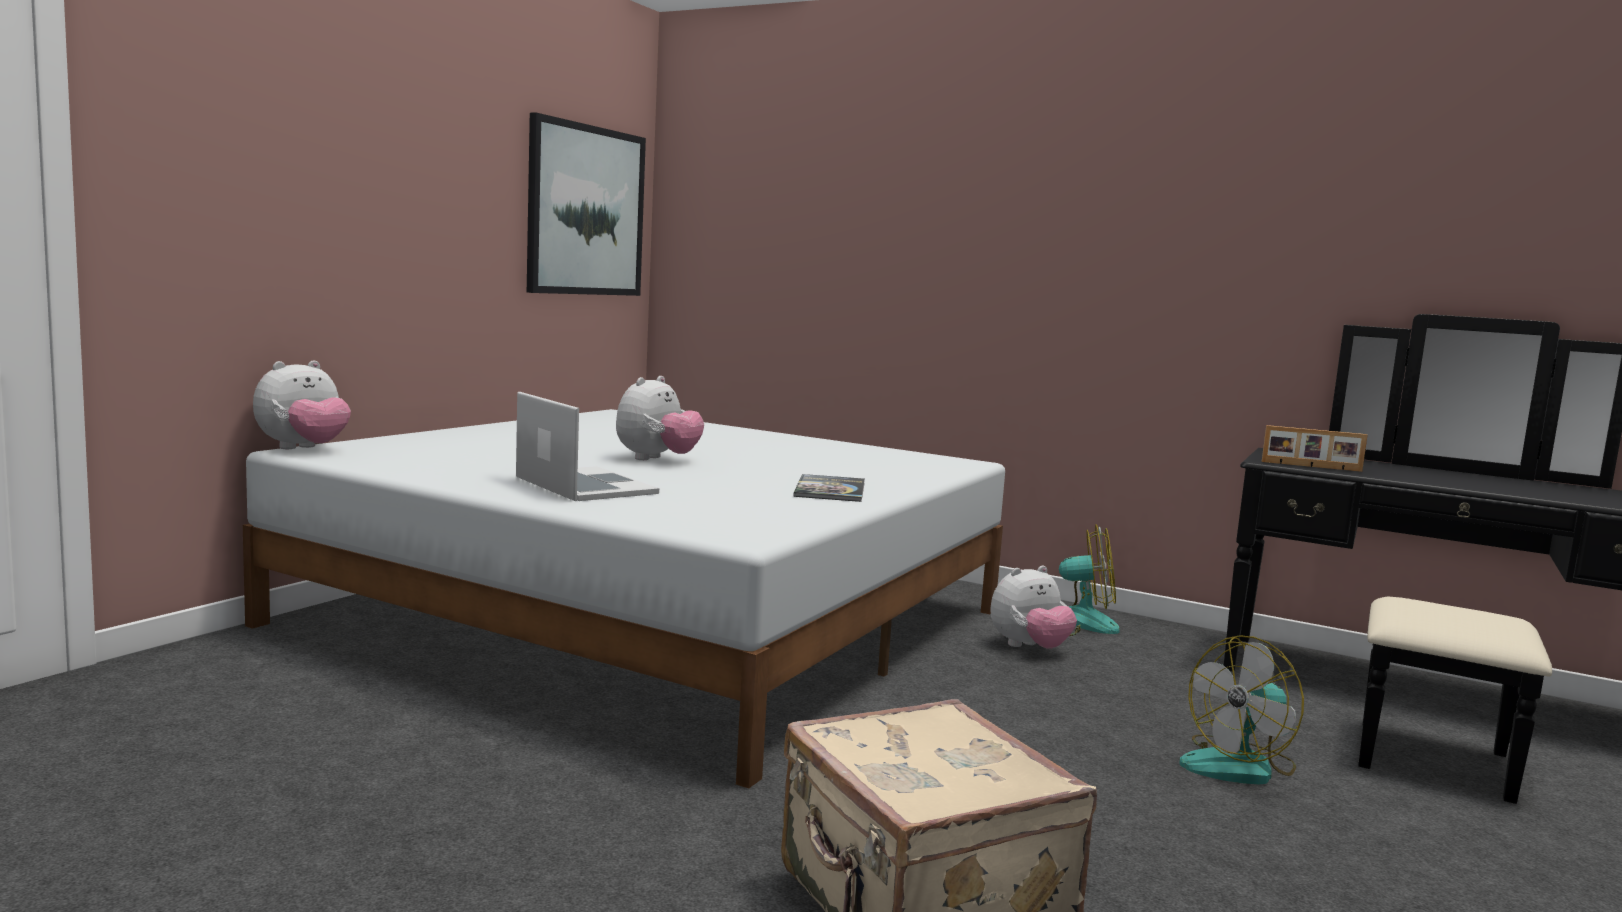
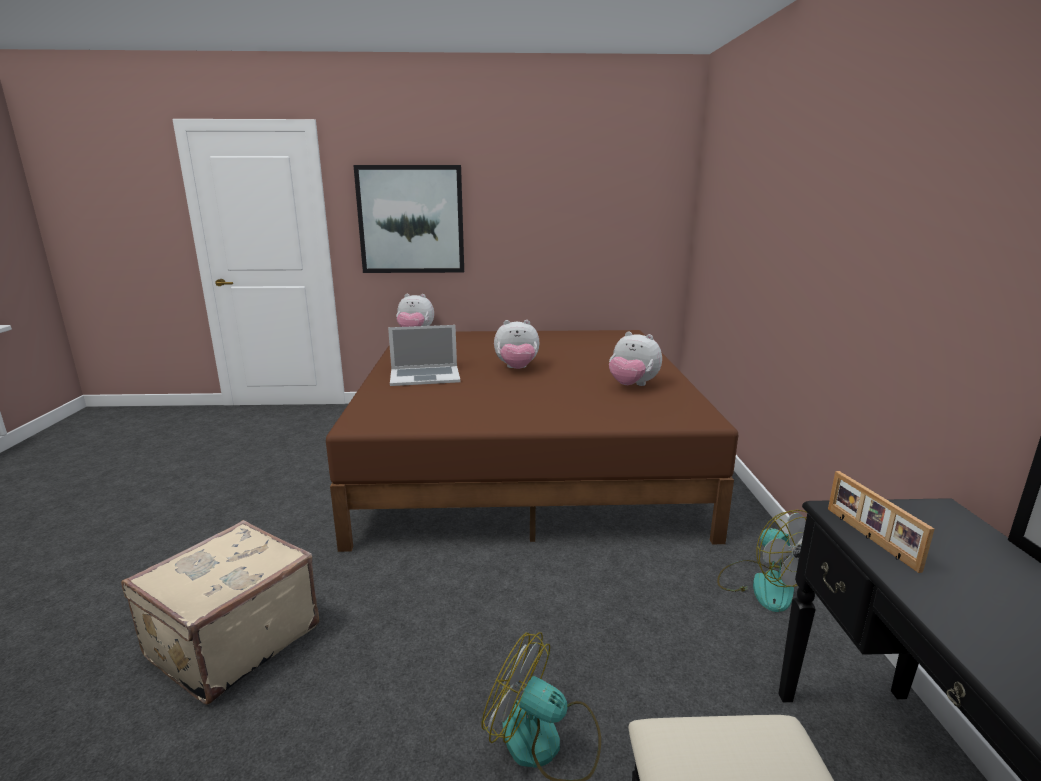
camera: 60 degrees right, 10 degrees up
white bed [243,409,1005,788] -> brown bed [326,330,738,552]
laptop [516,392,659,501] -> laptop turned 60 degrees clockwise [388,325,461,386]
picture [527,113,646,296] -> picture moved to [353,165,464,273]
book [793,474,865,502] -> none
plush toy [990,565,1077,649] -> plush toy moved to [609,331,662,386]

